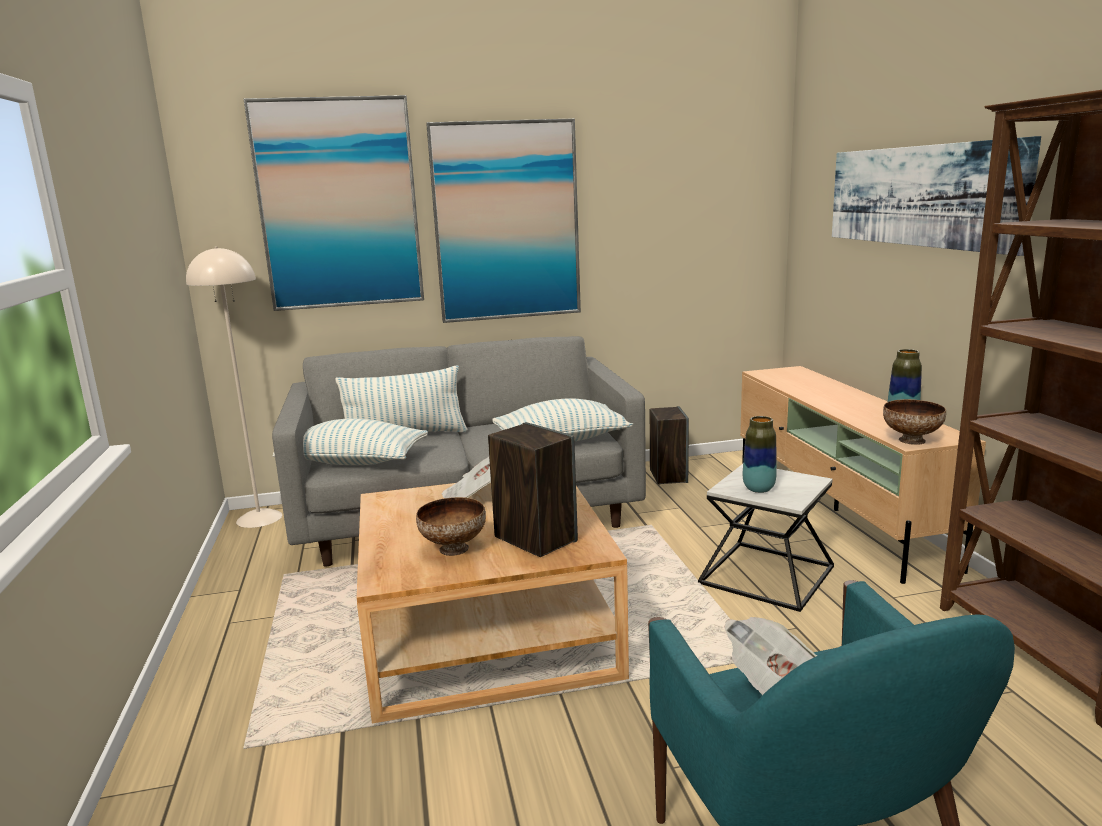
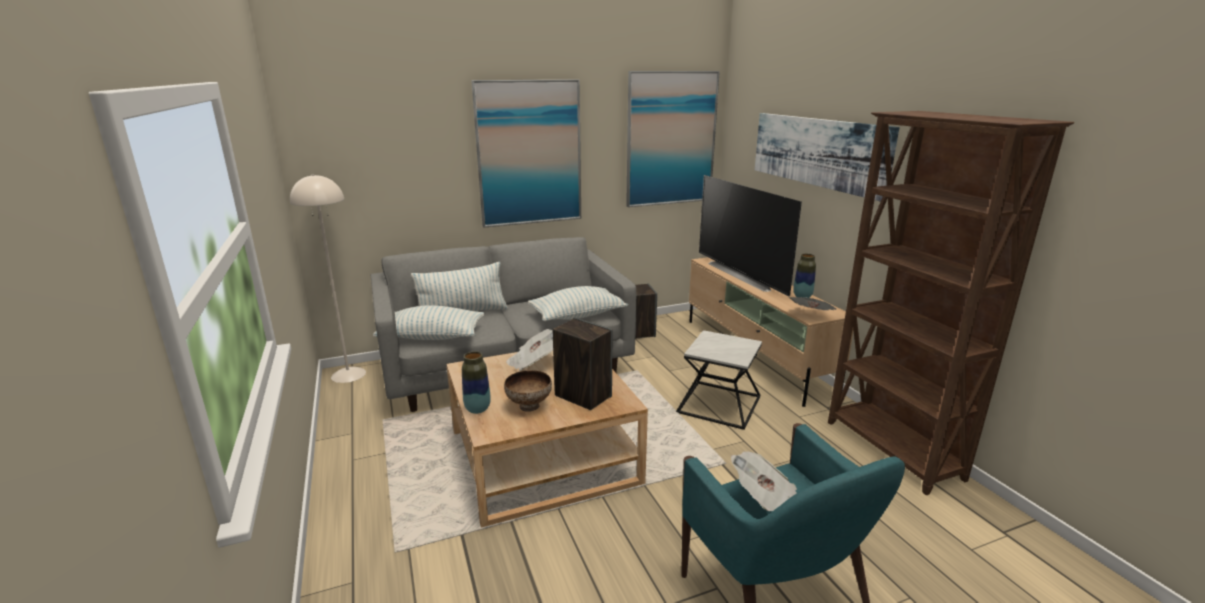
camera: 10 degrees left, 5 degrees up
picture [244,95,424,311] -> picture moved to [626,71,720,207]
vase [743,416,777,493] -> vase moved to [462,351,491,414]
bowl [883,399,946,445] -> newspaper [788,297,837,310]
none -> television [699,175,802,297]

